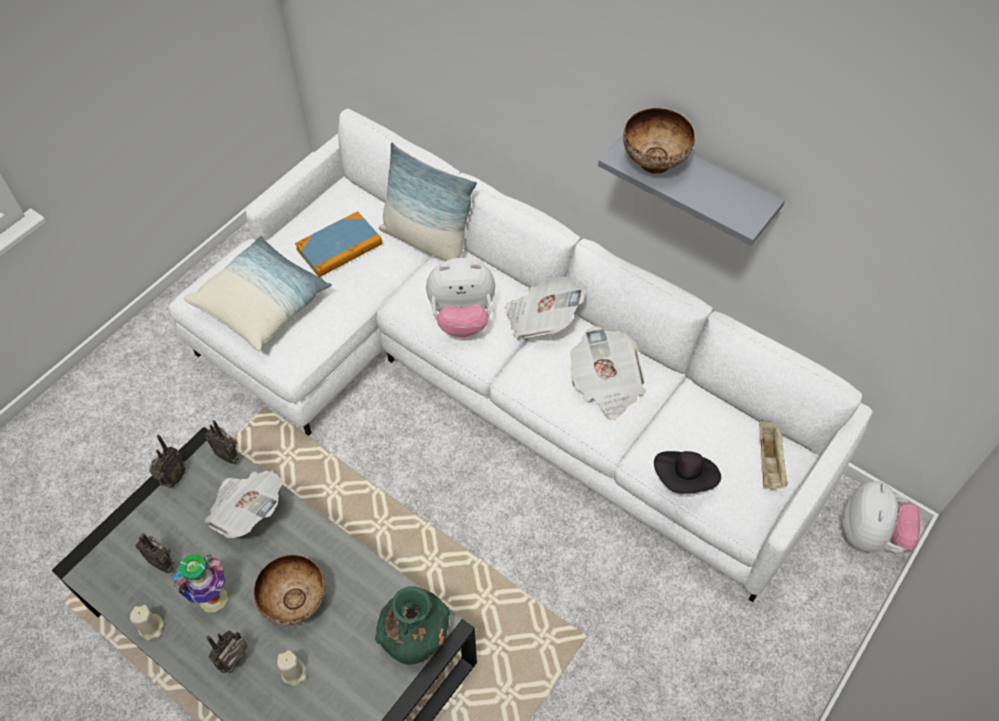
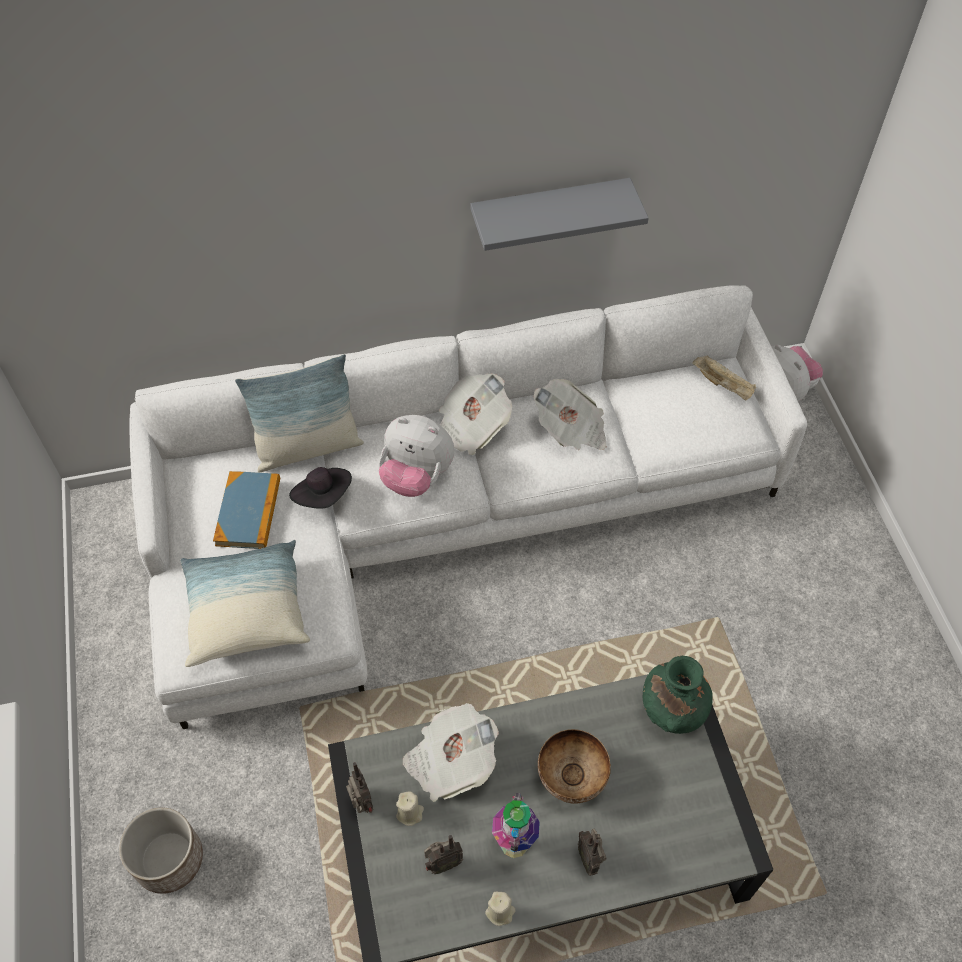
camera: 50 degrees left, 0 degrees up
radio [205,420,239,464] -> none
beige candle [277,650,307,686] -> beige candle moved to [396,791,424,826]
plush toy [426,258,495,337] -> plush toy turned 75 degrees clockwise [379,415,454,497]
bowl [623,108,695,174] -> none
black hat [654,451,721,494] -> black hat moved to [289,467,352,509]
none -> planter [119,808,203,894]

